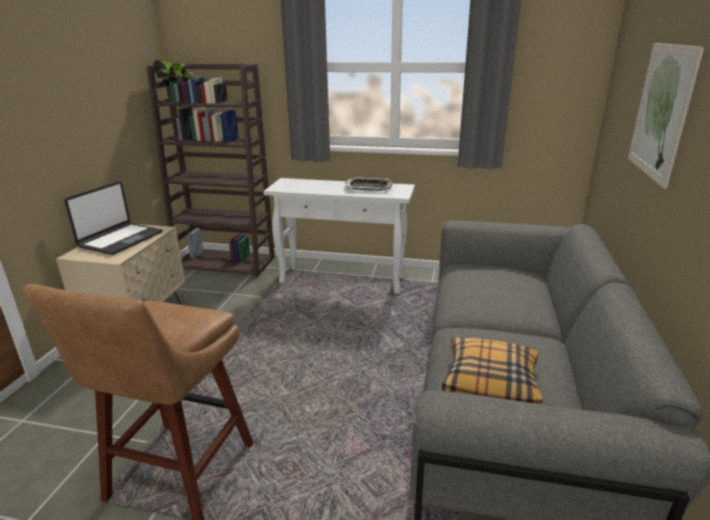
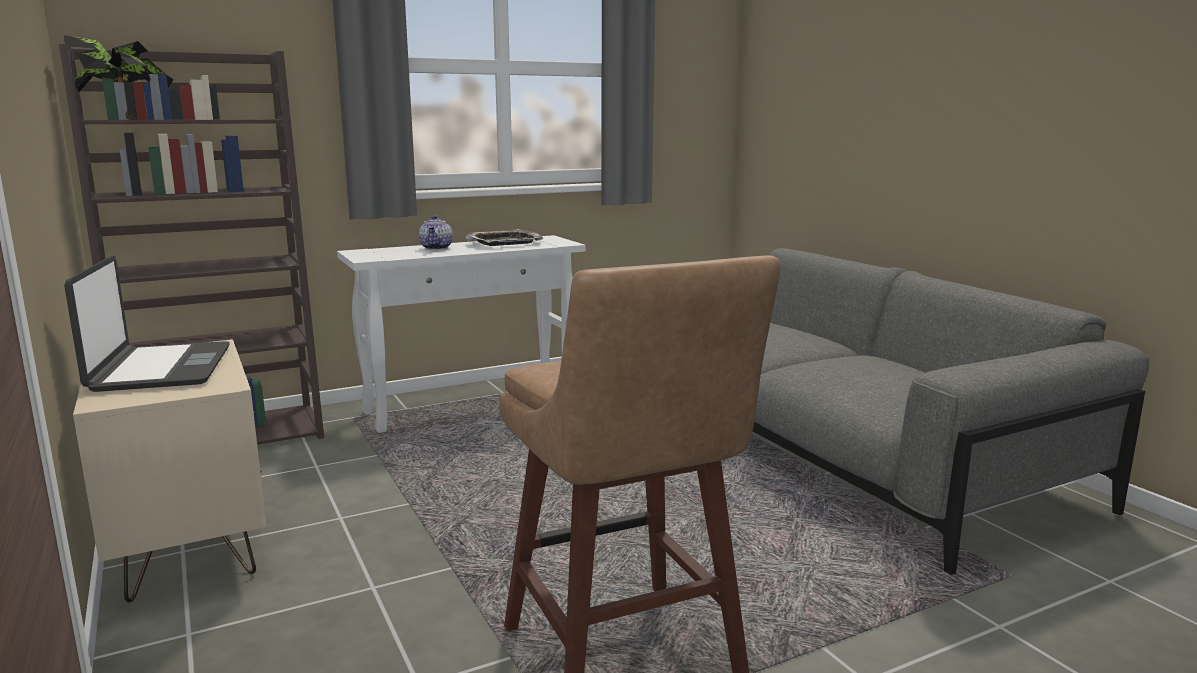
camera: 40 degrees left, 10 degrees down
pillow [442,337,543,405] -> none
picture [628,43,704,189] -> none
none -> teapot [419,215,453,250]

